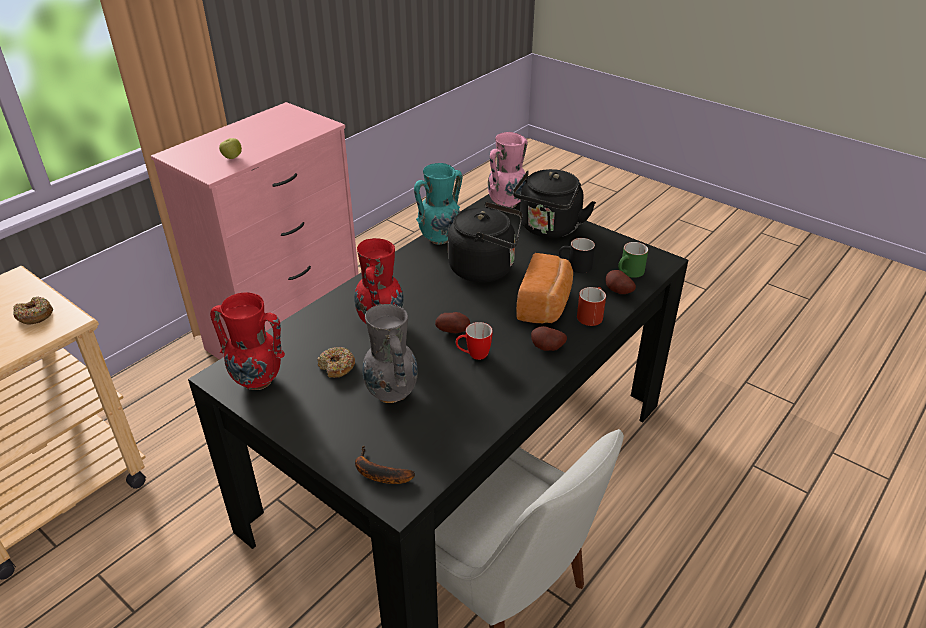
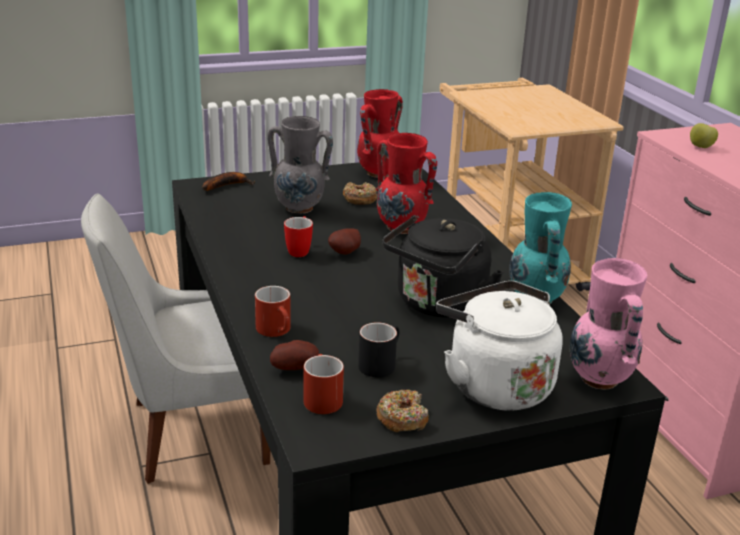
camera: 120 degrees right, 10 degrees down
donut [13,297,53,325] -> donut moved to [376,390,429,432]
black kettle [513,169,596,238] -> white kettle [436,281,563,411]
bread [516,253,573,323] -> none
potato [531,326,567,351] -> none
green mug [618,242,648,278] -> red mug [304,354,344,414]

